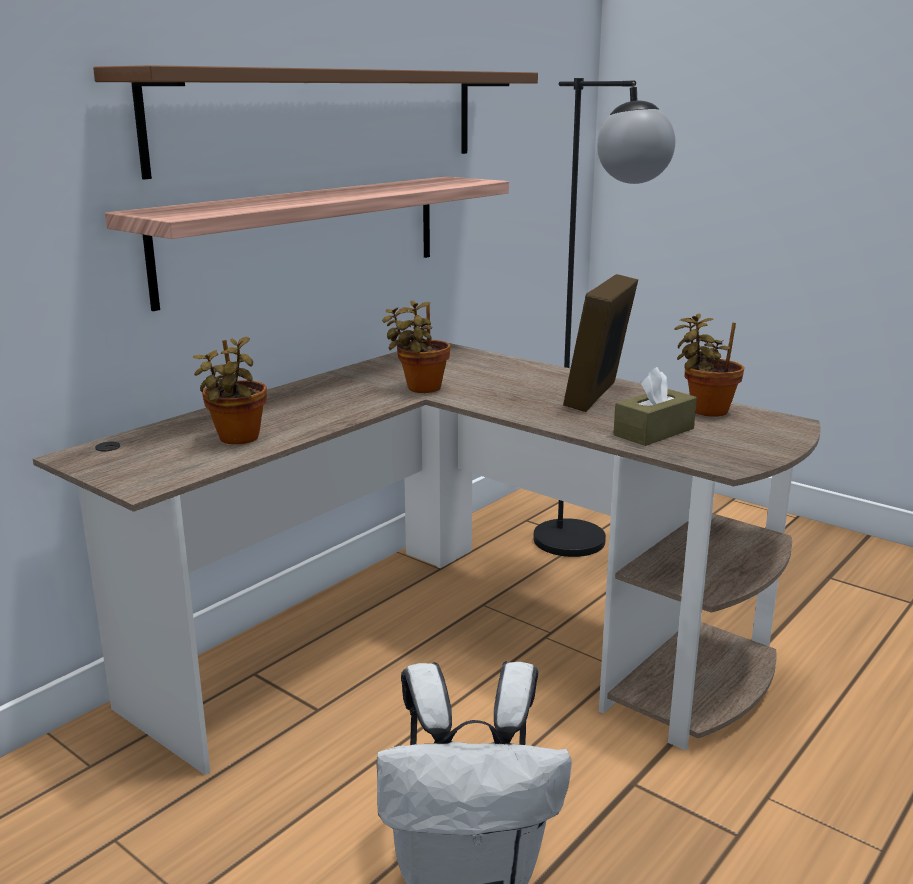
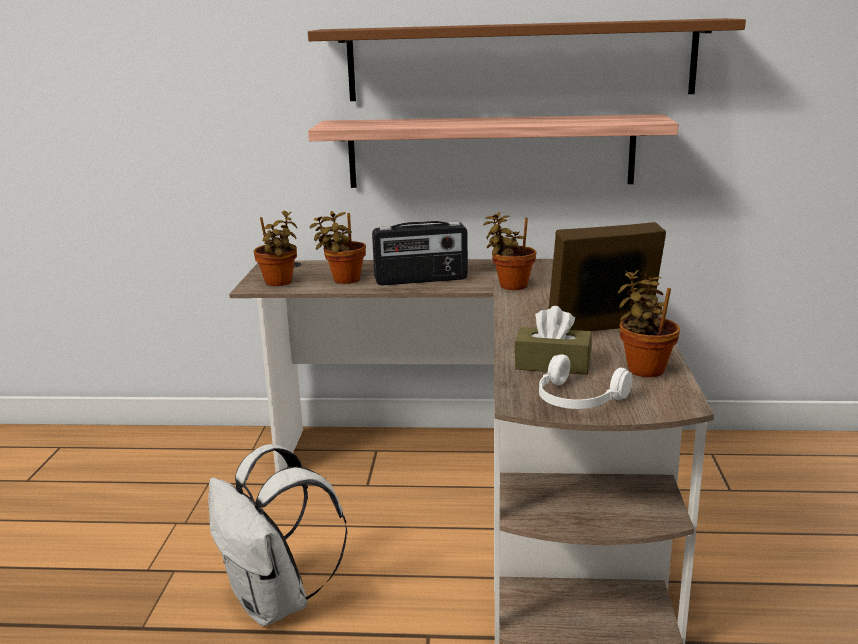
camera: 55 degrees right, 0 degrees up
black floor lamp [533,78,675,557] -> none
none -> potted plant [254,211,297,286]
none -> radio [372,221,468,285]
none -> white headphones [539,354,632,409]

